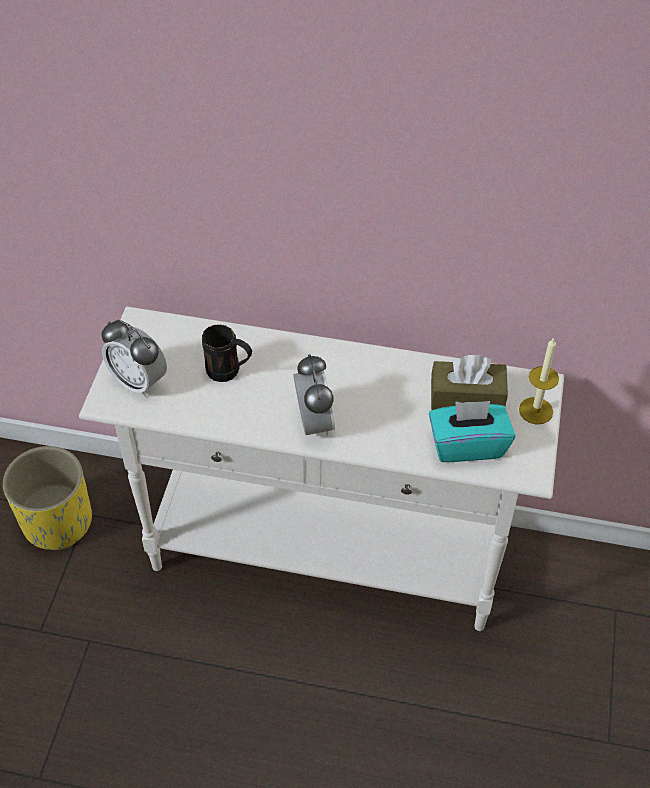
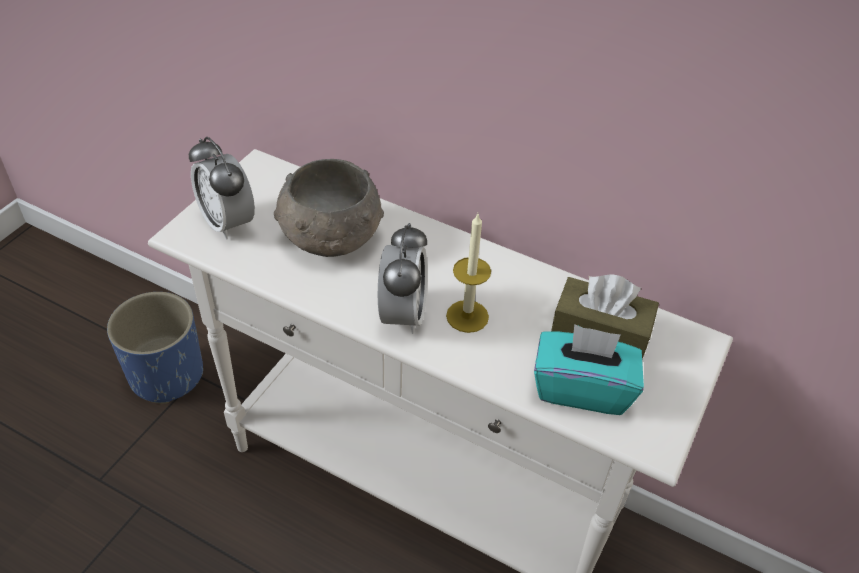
camera: 15 degrees right, 5 degrees down
yellow planter [3,446,92,550] -> blue planter [107,292,203,404]
black mug [202,325,252,382] -> grey bowl [274,159,384,257]
candle [519,337,559,424] -> candle moved to [446,214,491,333]

